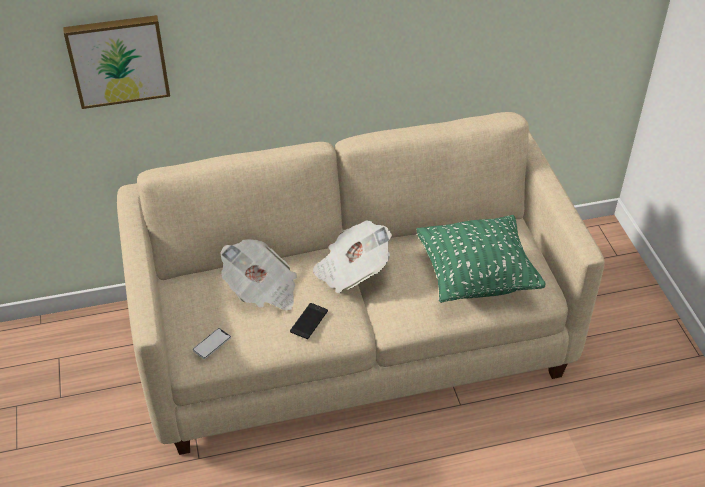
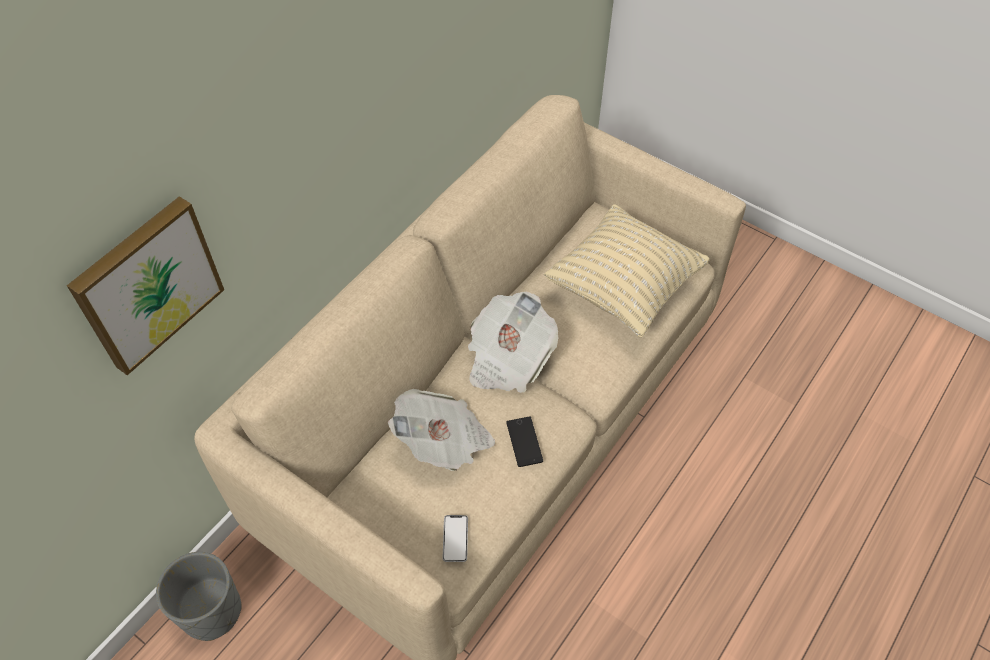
camera: 40 degrees left, 10 degrees up
green pillow [416,215,546,303] -> beige pillow [544,204,710,338]
none -> grey planter [156,552,241,641]

